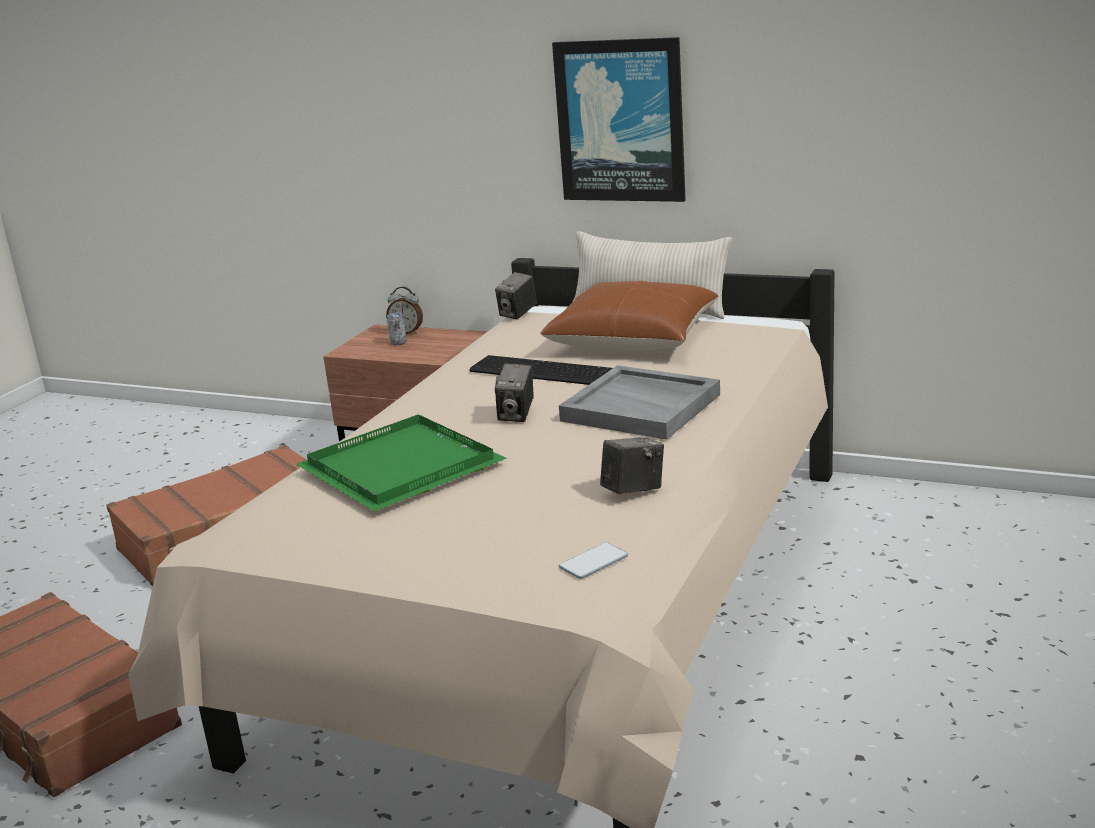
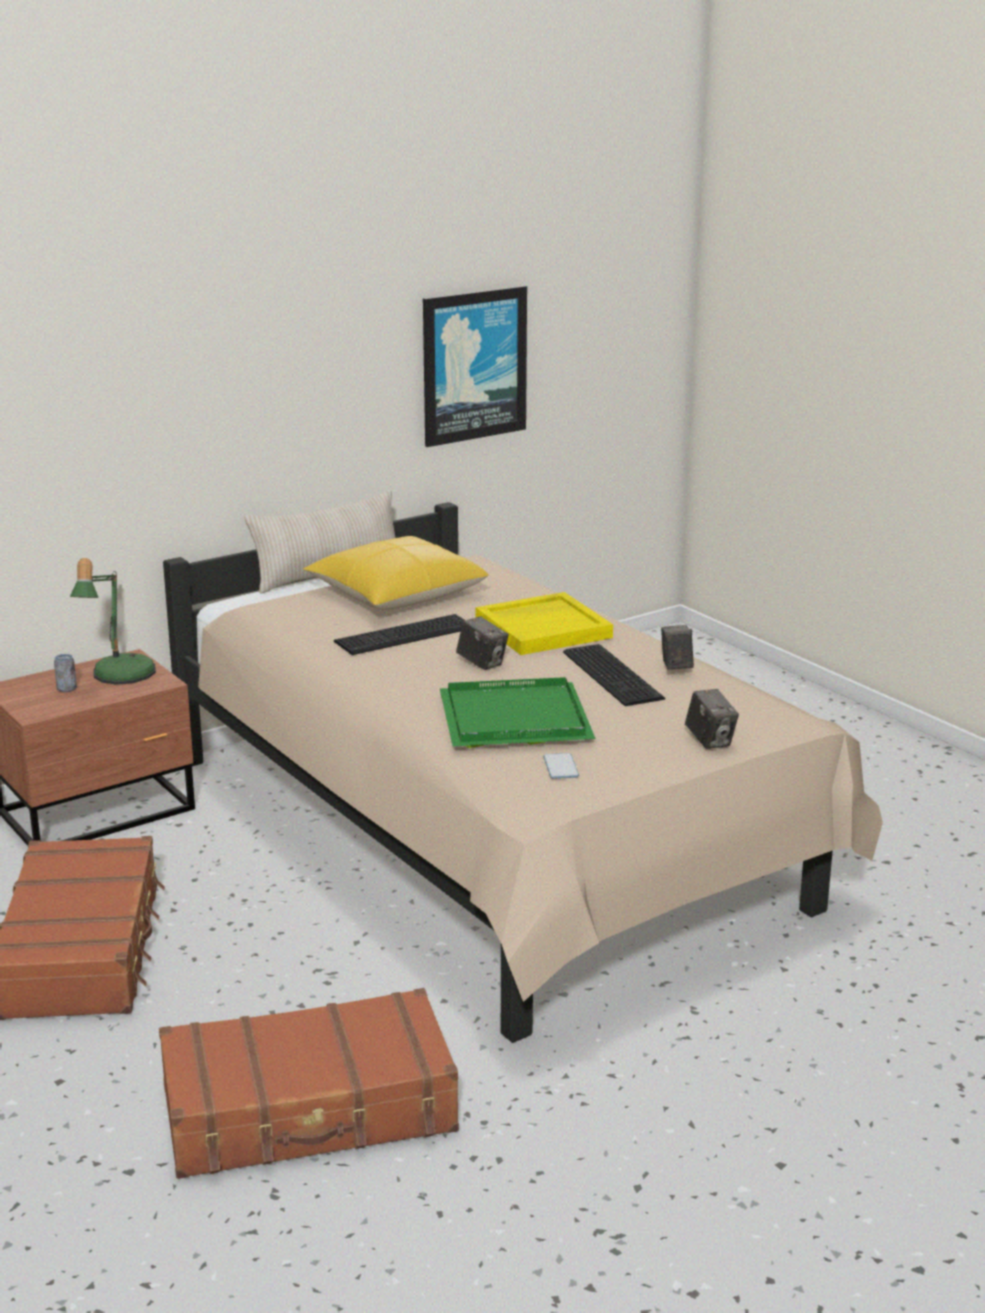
camera: 60 degrees left, 0 degrees up
alarm clock [386,287,423,334] -> none
camera [495,272,537,319] -> camera moved to [685,689,739,749]
brown pillow [540,281,718,350] -> yellow pillow [303,536,489,610]
picture [552,37,686,202] -> picture moved to [423,286,527,447]
grey tray [559,365,720,440] -> yellow tray [475,592,613,655]
phone [559,543,628,579] -> phone moved to [543,753,579,779]
none -> table lamp [70,558,156,685]
none -> keyboard [563,644,665,706]

